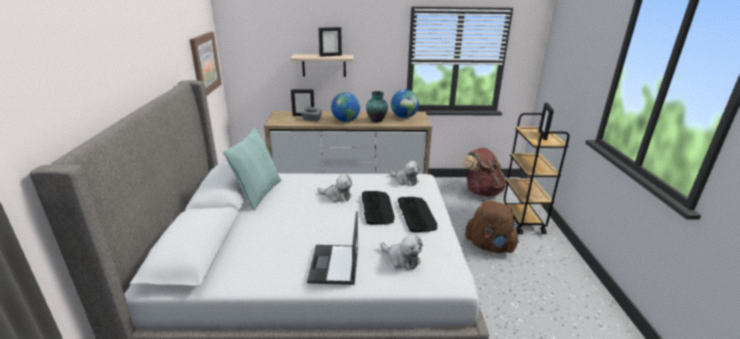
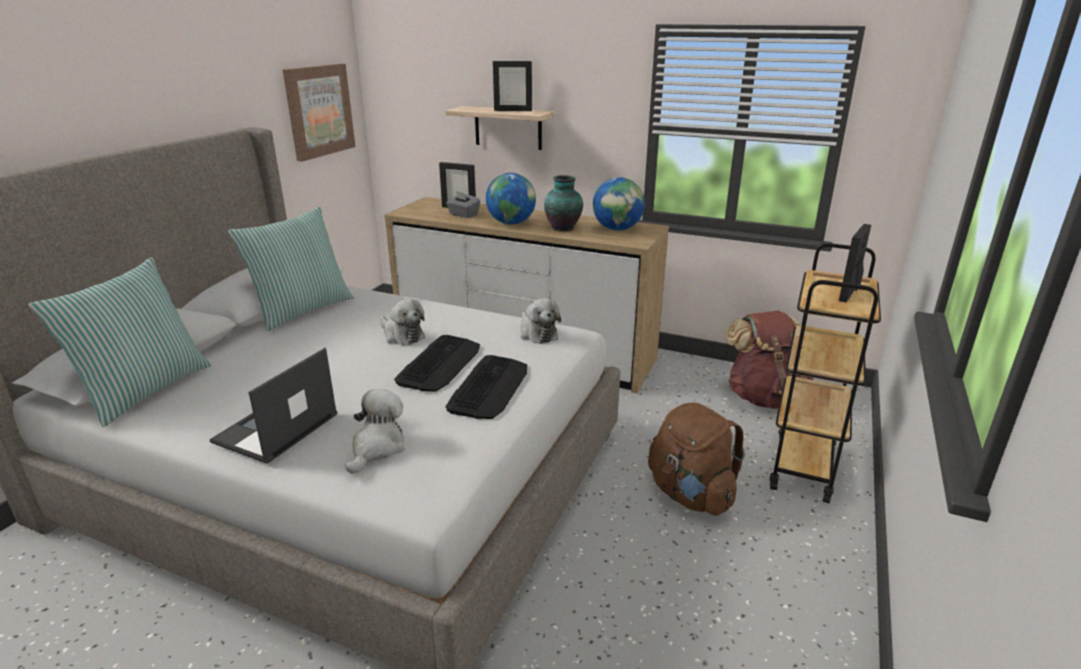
camera: 25 degrees right, 0 degrees up
plush toy [380,234,423,270] -> plush toy turned 135 degrees counterclockwise [345,389,404,474]
none -> pillow [29,257,211,427]

